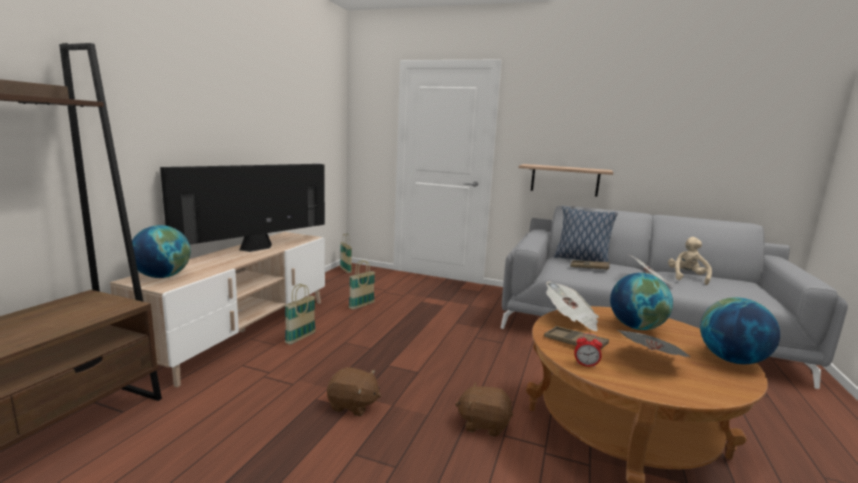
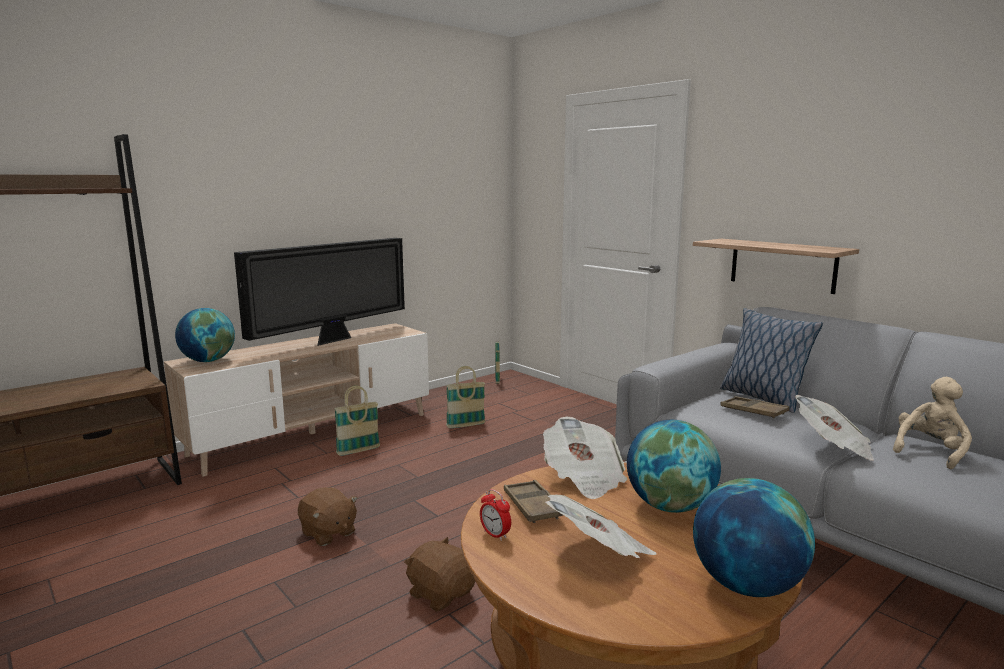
camera: 30 degrees right, 0 degrees up
television [160,164,325,252] -> television turned 150 degrees clockwise [234,238,405,346]

